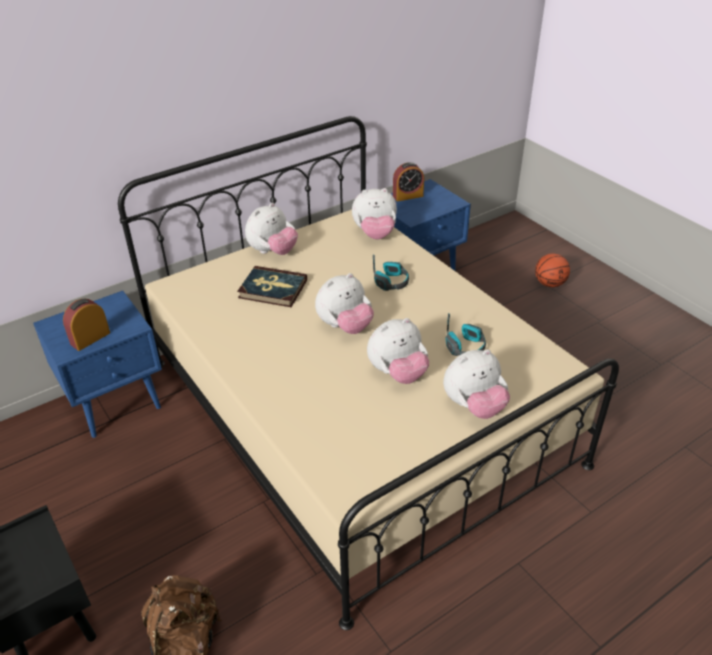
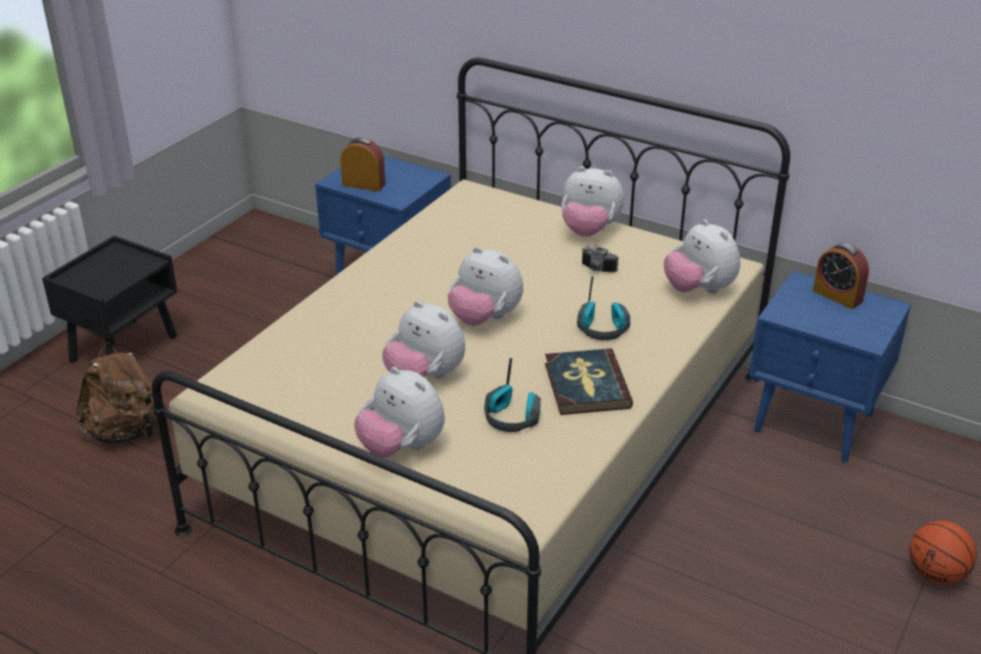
camera: 65 degrees right, 5 degrees down
book [237,266,307,307] -> book moved to [545,348,633,415]
none -> camera [582,246,619,272]

